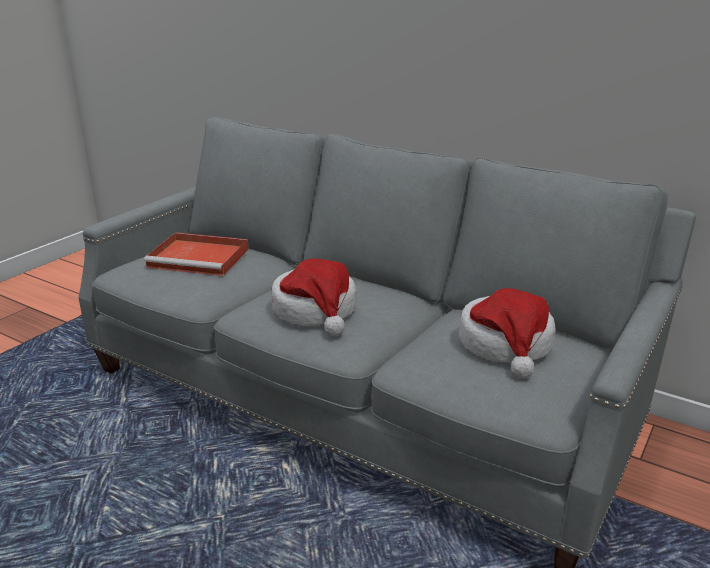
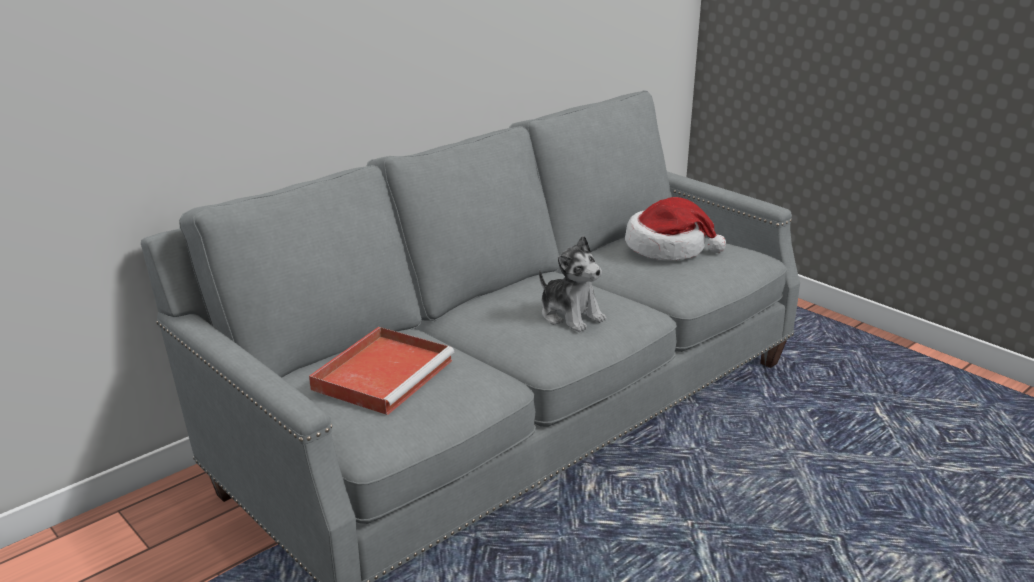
camera: 75 degrees left, 0 degrees up
hat [271,259,357,336] -> plush toy [539,235,606,332]

